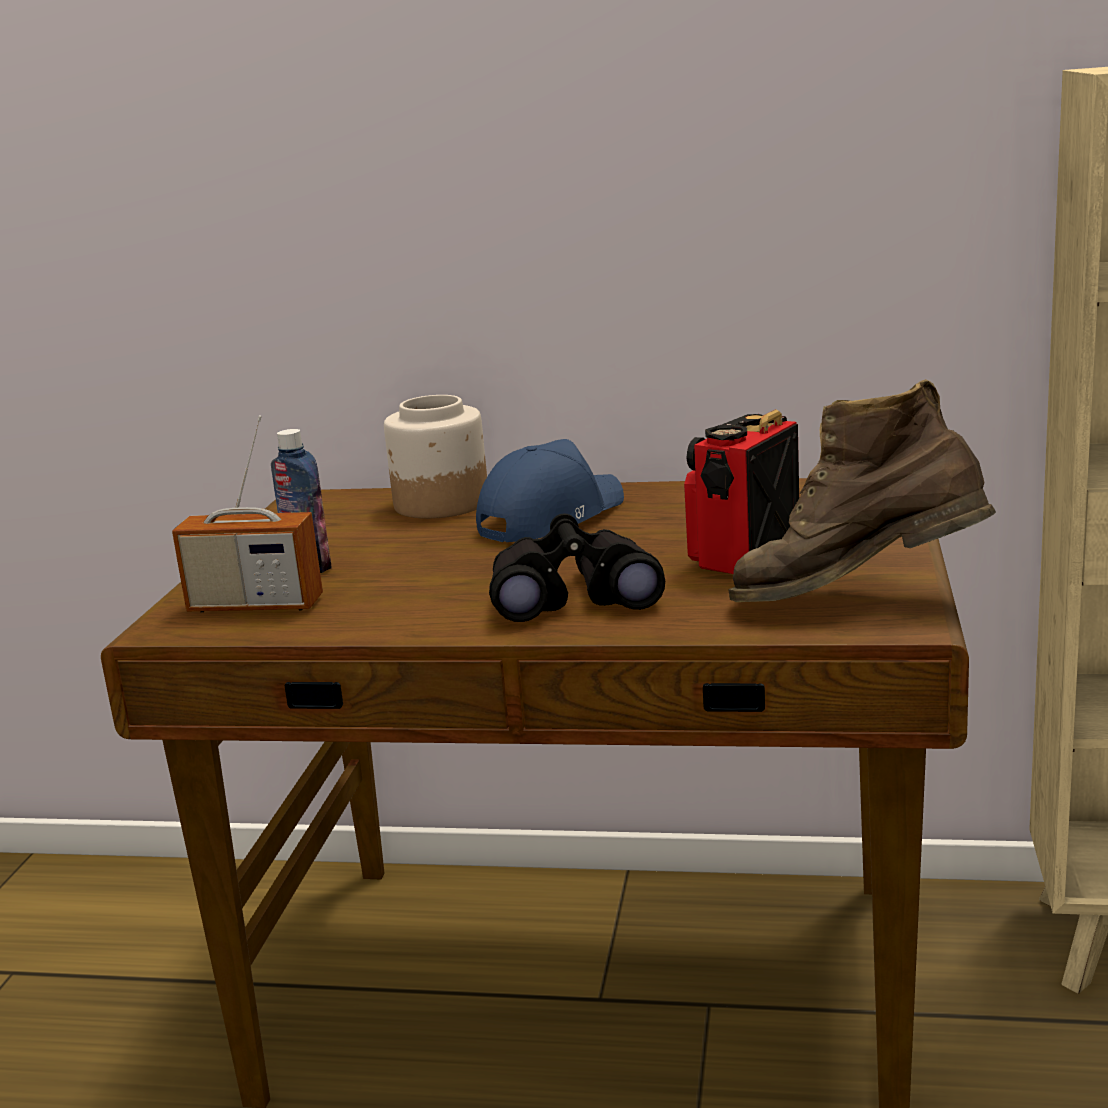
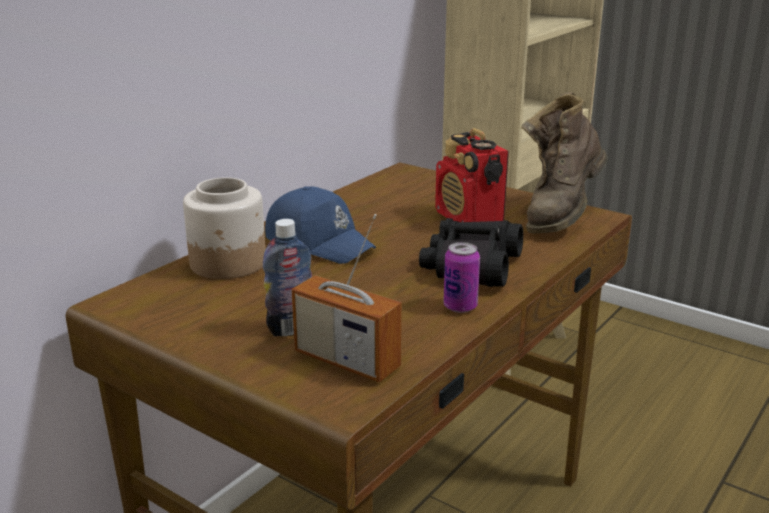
camera: 65 degrees left, 5 degrees up
radio [172,415,323,613] -> radio turned 90 degrees clockwise [291,214,402,382]
blue cap [476,439,624,542] -> blue cap turned 150 degrees clockwise [265,186,376,264]
none -> can [443,242,480,313]

